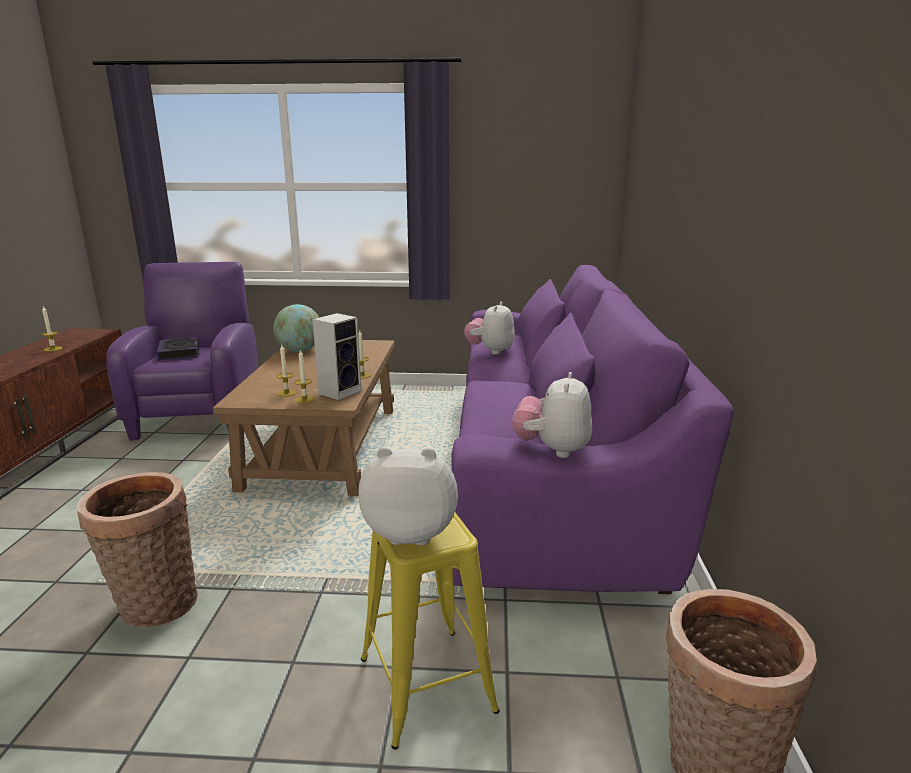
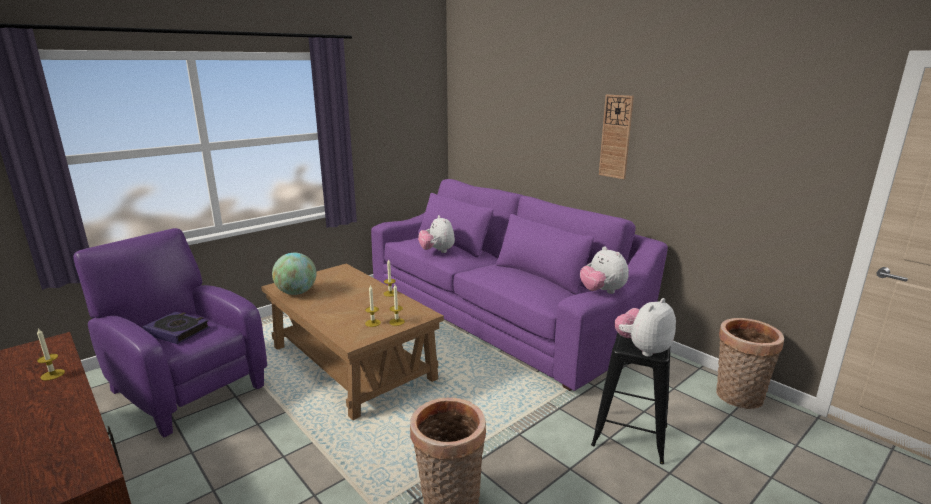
camera: 45 degrees left, 0 degrees up
speaker [313,313,362,400] -> none
yellow stool [361,513,500,750] -> black stool [591,333,670,464]
none -> wall clock [599,95,634,179]

